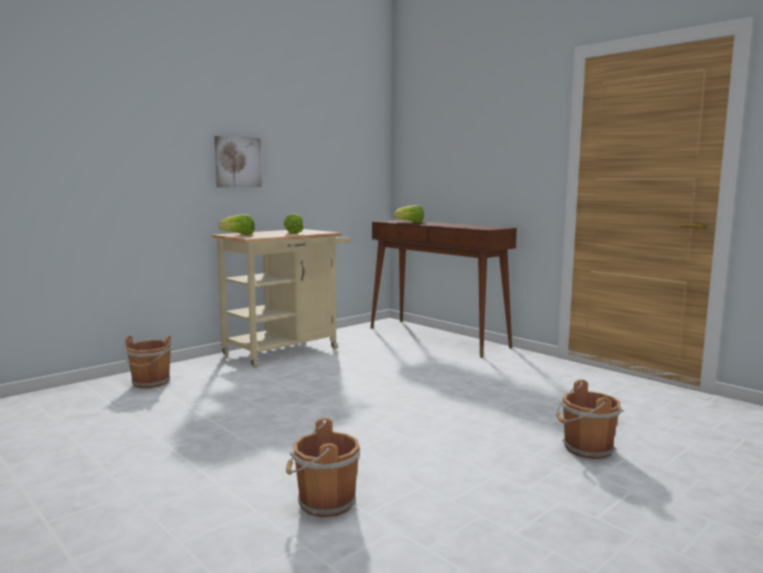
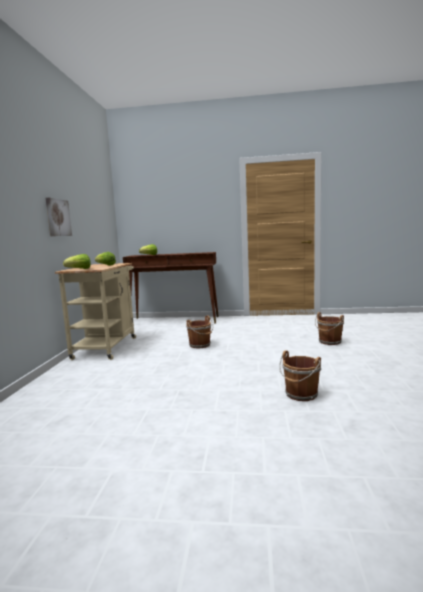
camera: 40 degrees left, 0 degrees up
brown bucket [123,336,172,388] -> brown bucket moved to [186,316,213,349]

